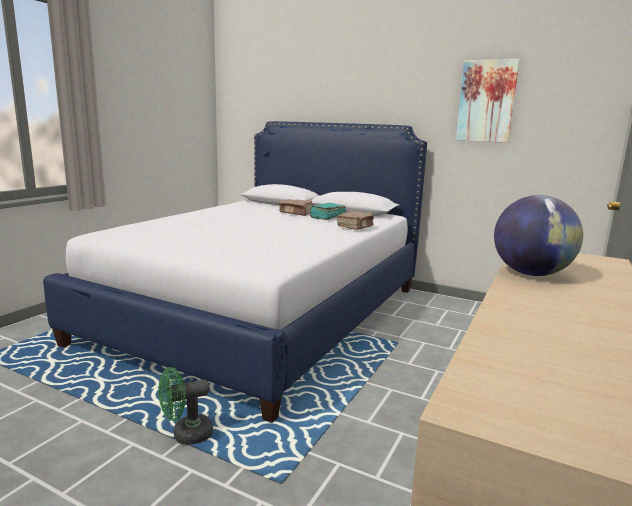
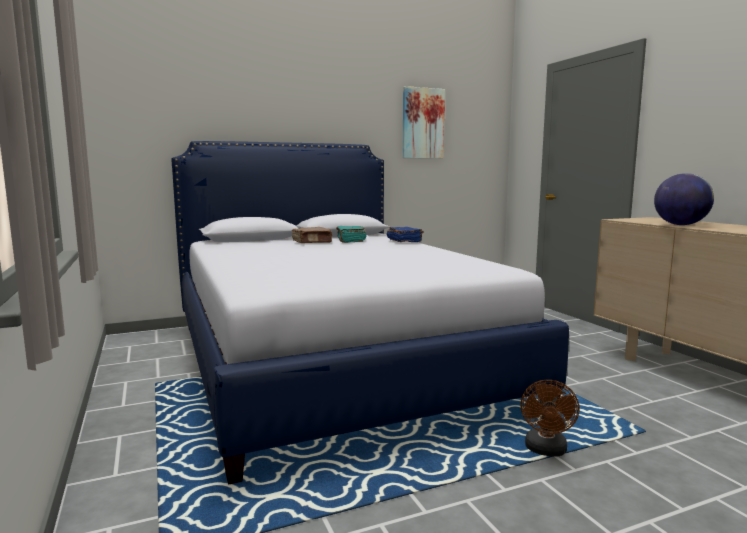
camera: 50 degrees left, 5 degrees down
green fan [158,367,213,445] -> brown fan [520,380,580,456]
brown book [337,211,374,230] -> blue book [387,227,424,242]

